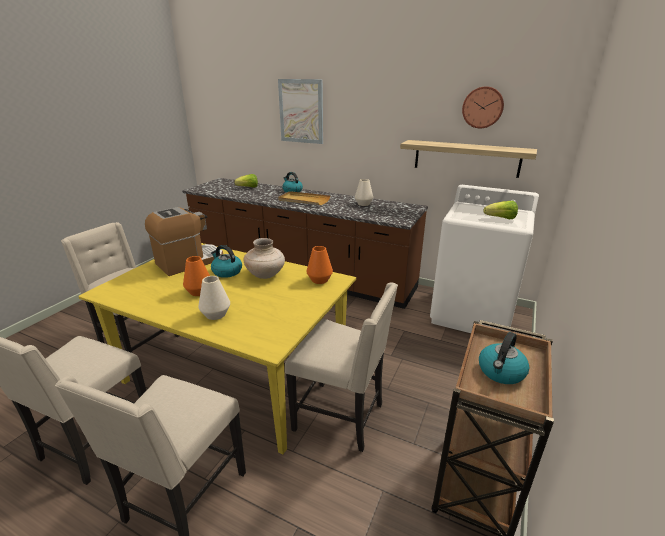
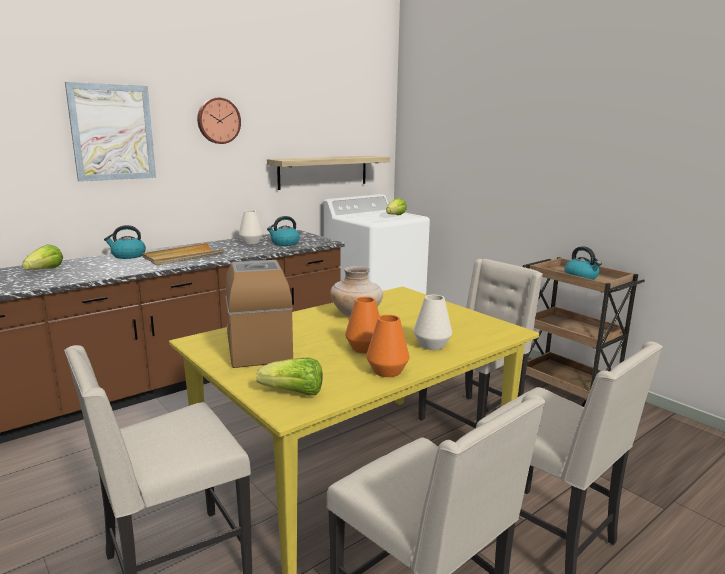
camera: 65 degrees left, 10 degrees down
kettle [211,245,242,278] -> kettle moved to [267,216,300,246]
orange vase [306,246,333,284] -> orange vase moved to [366,315,410,377]
wall clock [462,86,504,129] -> wall clock moved to [197,98,241,144]
none -> lettuce [256,357,323,396]

